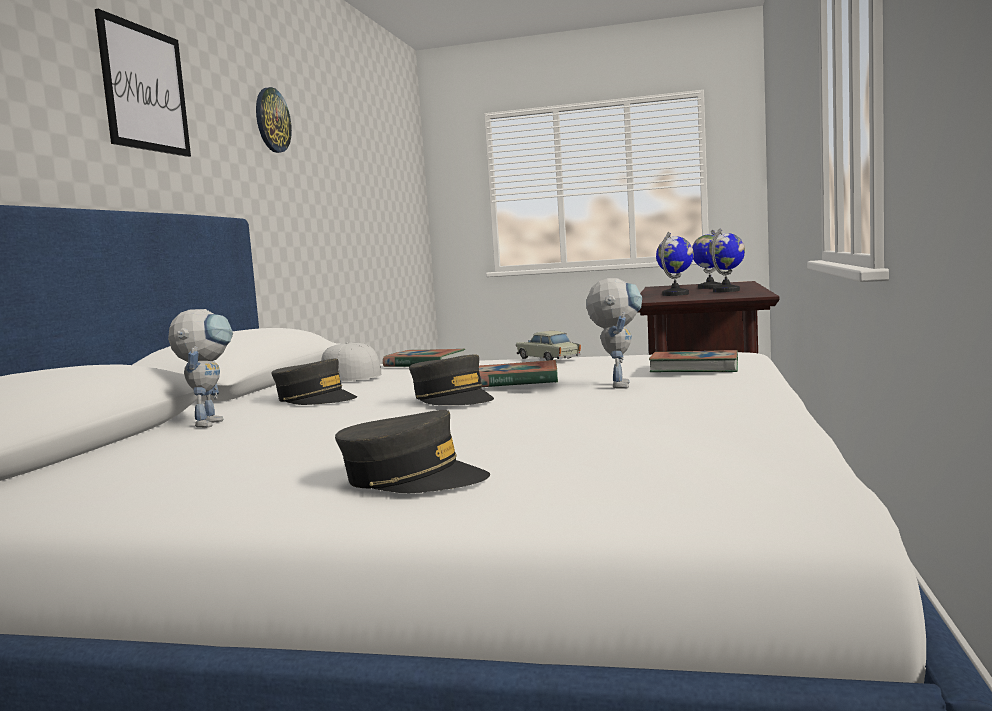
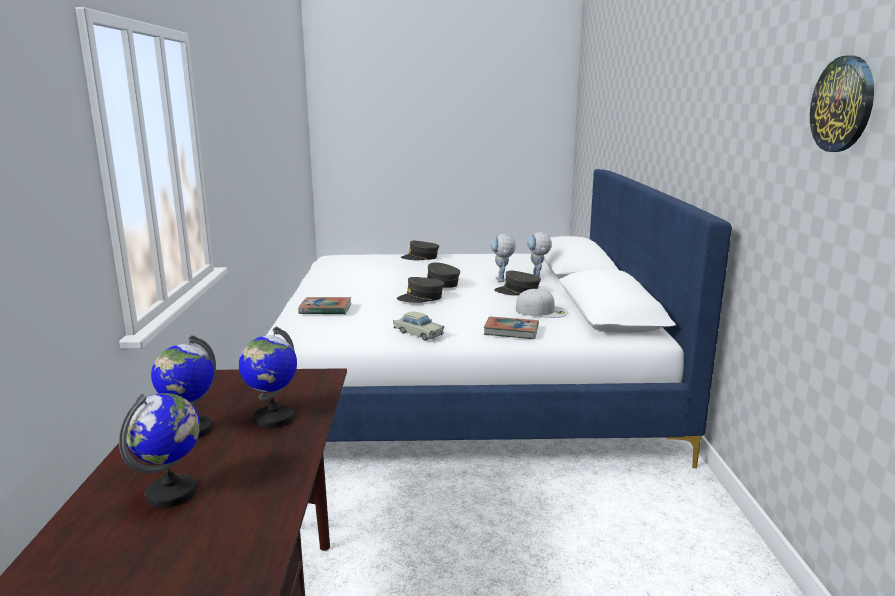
camera: 165 degrees right, 10 degrees up
picture [95,9,191,157] -> none
book [479,360,558,387] -> grey cap [397,277,445,303]
toy robot [586,278,642,388] -> toy robot moved to [491,234,515,282]

